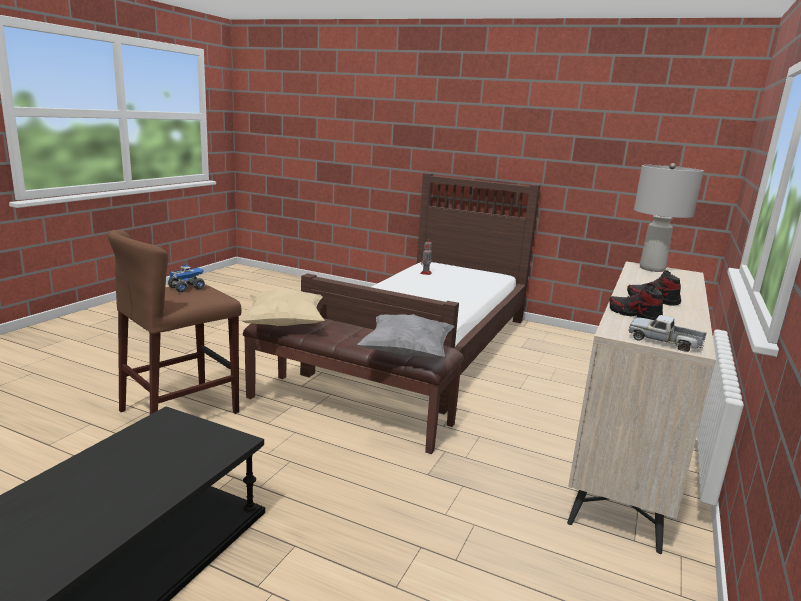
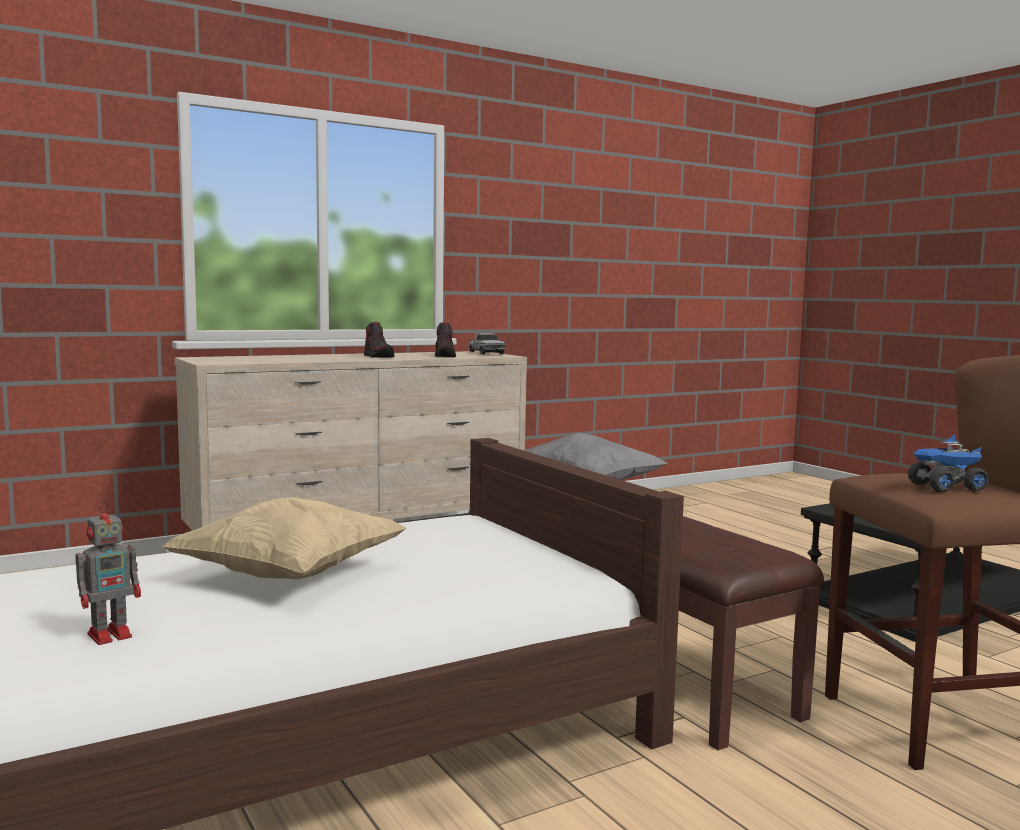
camera: 145 degrees left, 10 degrees down
beige pillow [241,289,324,326] -> beige pillow moved to [162,498,406,580]
grey table lamp [634,163,704,272] -> none

